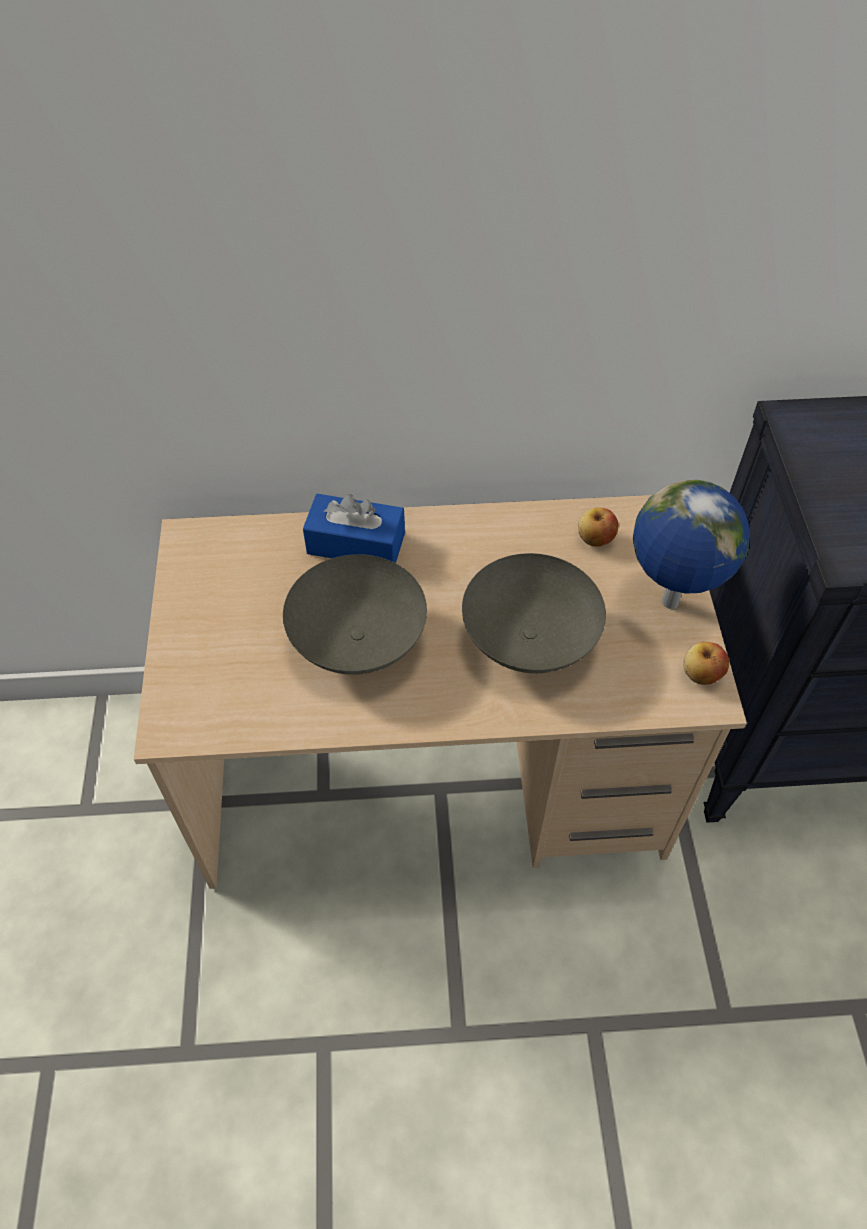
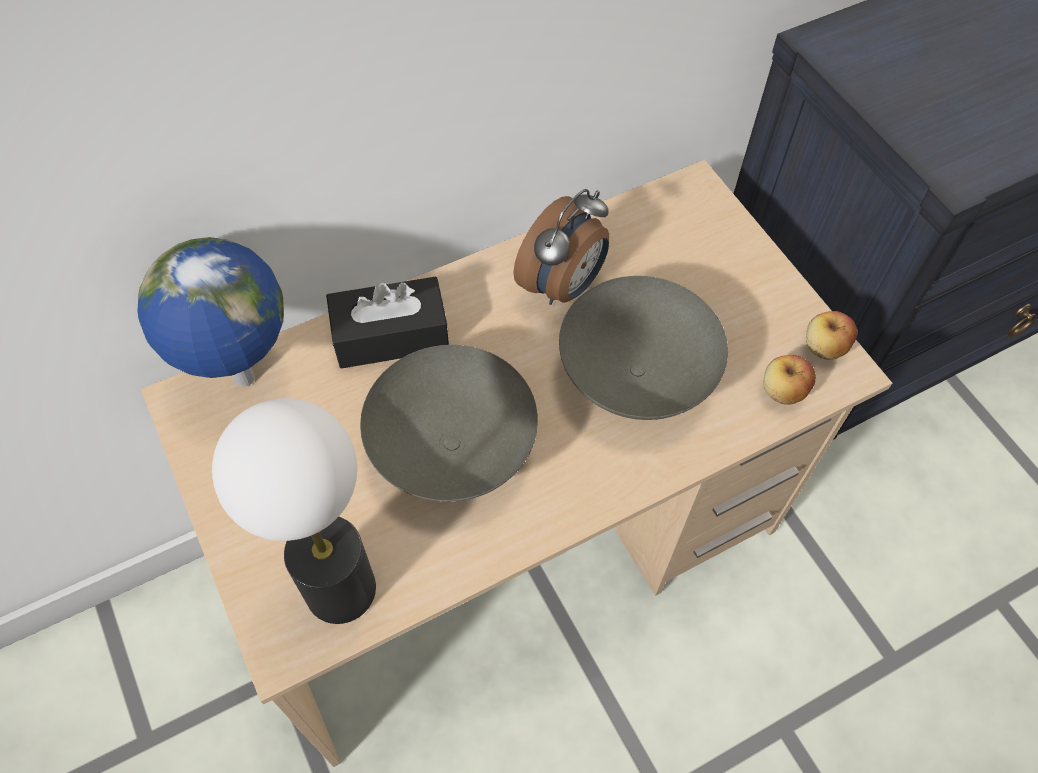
camera: 25 degrees left, 5 degrees up
blue tissue box [303,494,405,563] -> black tissue box [326,277,449,369]
apple [578,508,619,547] -> apple moved to [763,355,816,405]
globe [633,480,750,609] -> globe moved to [137,237,284,387]
none -> table lamp [212,398,376,624]
none -> alarm clock [513,189,609,305]

